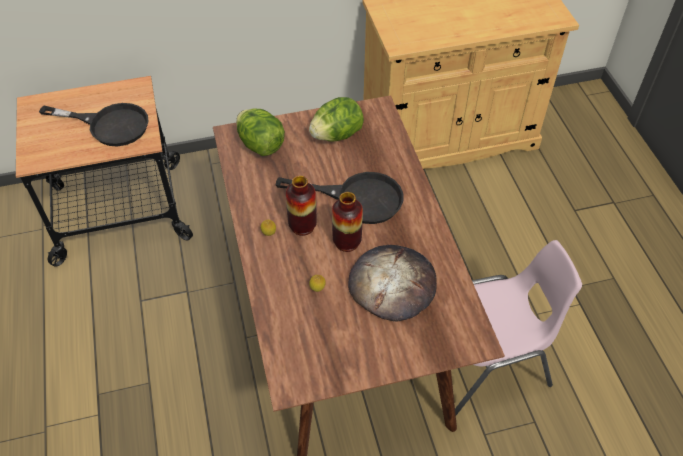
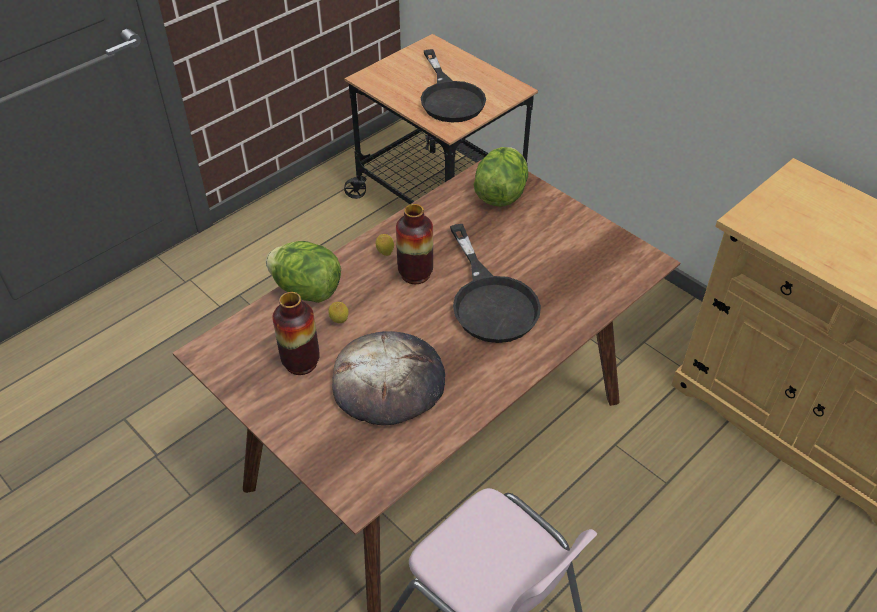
camera: 60 degrees right, 5 degrees down
lettuce [309,97,364,142] -> lettuce moved to [266,241,341,303]
vase [332,192,363,252] -> vase moved to [272,292,320,375]

